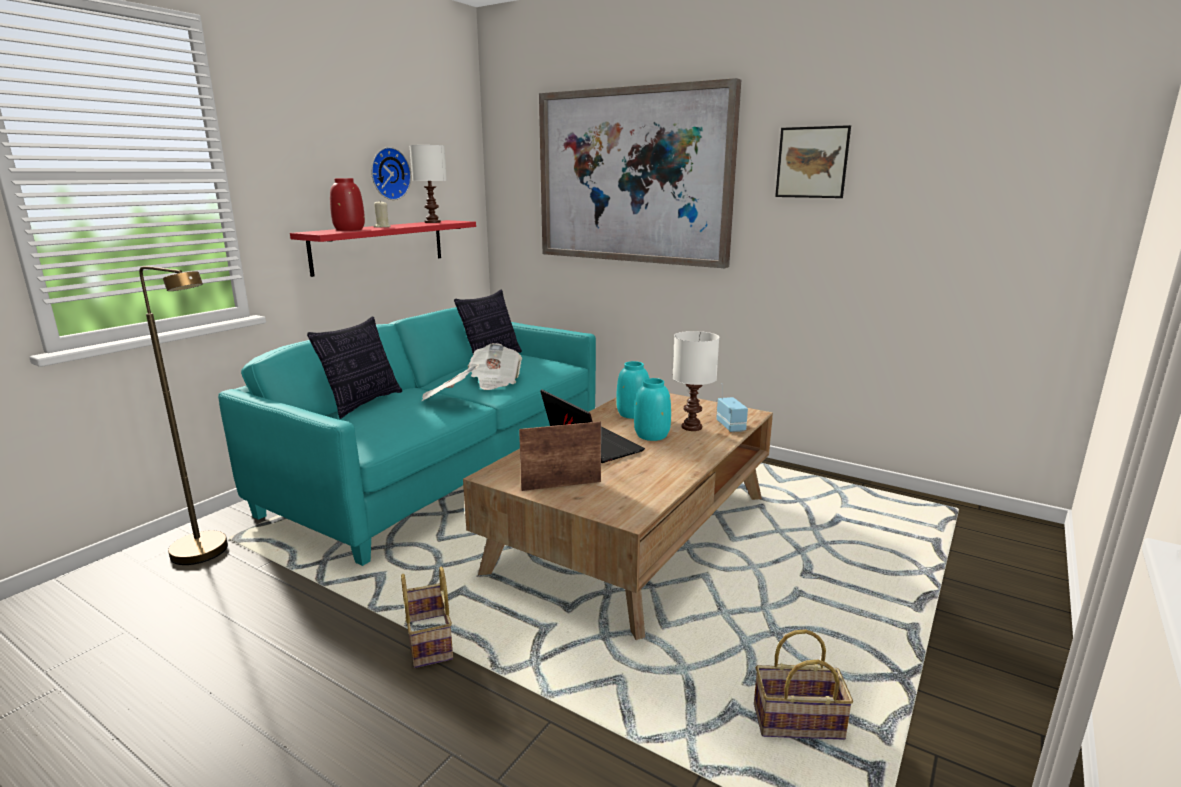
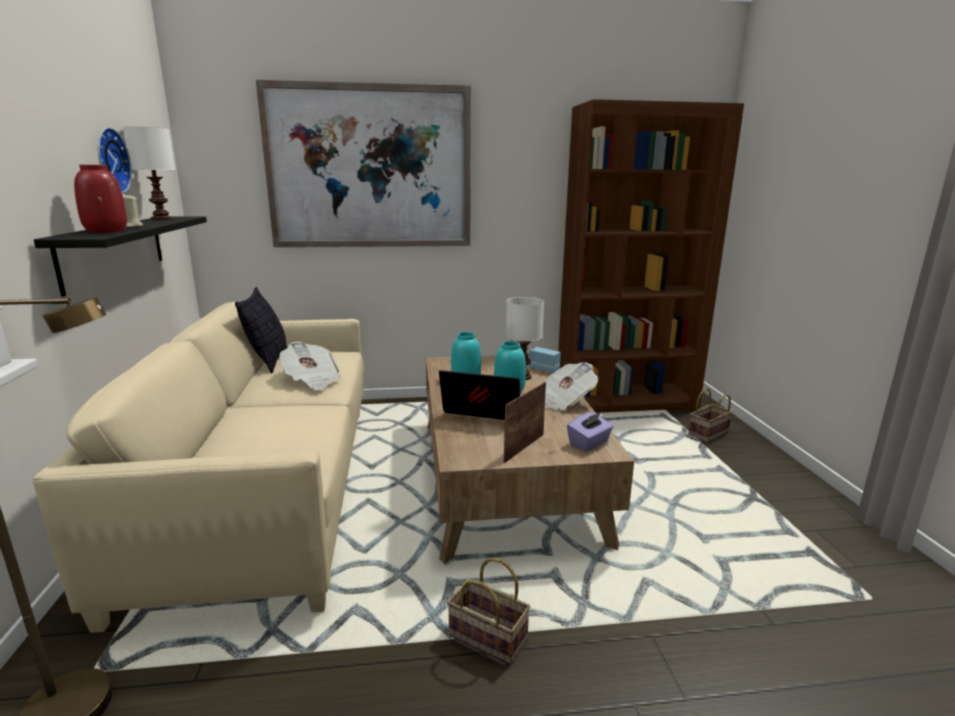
camera: 40 degrees left, 0 degrees up
turquoise sofa [218,307,596,566] -> beige sofa [33,301,364,633]
red shelf [290,220,476,277] -> black shelf [34,216,207,297]
pillow [307,317,402,419] -> none
newspaper [421,365,479,402] -> newspaper moved to [545,362,598,411]
basket [754,629,853,740] -> basket moved to [688,388,733,443]
picture [775,125,851,198] -> none
none -> brown bookcase [558,99,744,413]
none -> purple tissue box [567,412,614,451]

